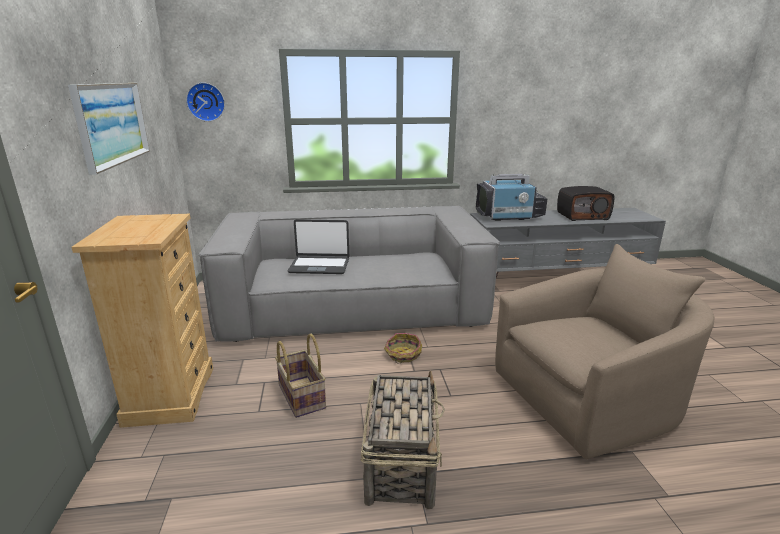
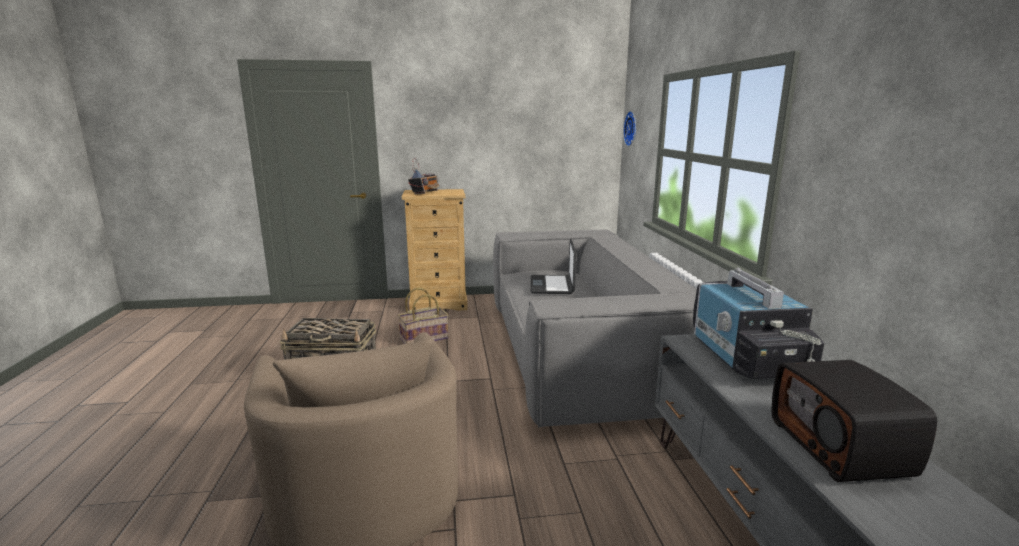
camera: 90 degrees right, 5 degrees down
picture [68,83,150,175] -> none
basket [384,333,422,364] -> none
none -> radio [408,158,439,194]

